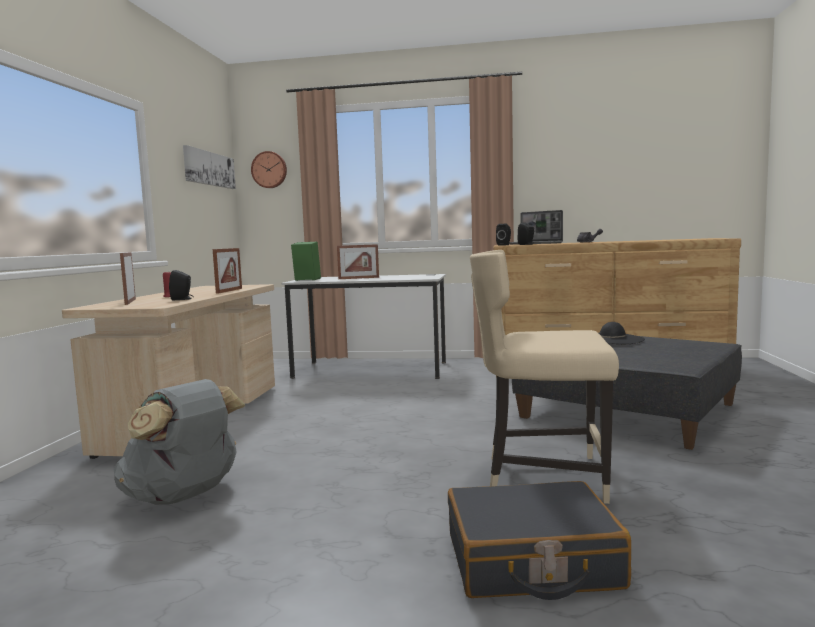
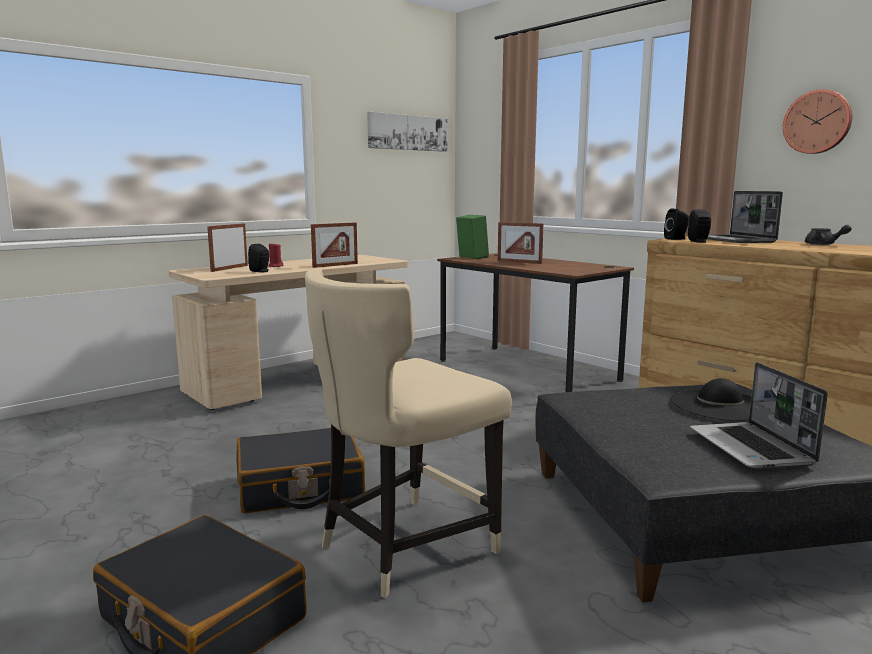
camera: 40 degrees right, 5 degrees up
grey backpack [114,379,245,505] -> none
wall clock [251,151,287,188] -> wall clock moved to [783,89,852,154]
white desk [282,274,446,379] -> brown desk [437,253,634,392]
beige chair [470,250,619,504] -> beige chair turned 90 degrees counterclockwise [305,269,512,598]
none -> black suitcase [236,428,365,513]
none -> laptop [690,362,828,469]

